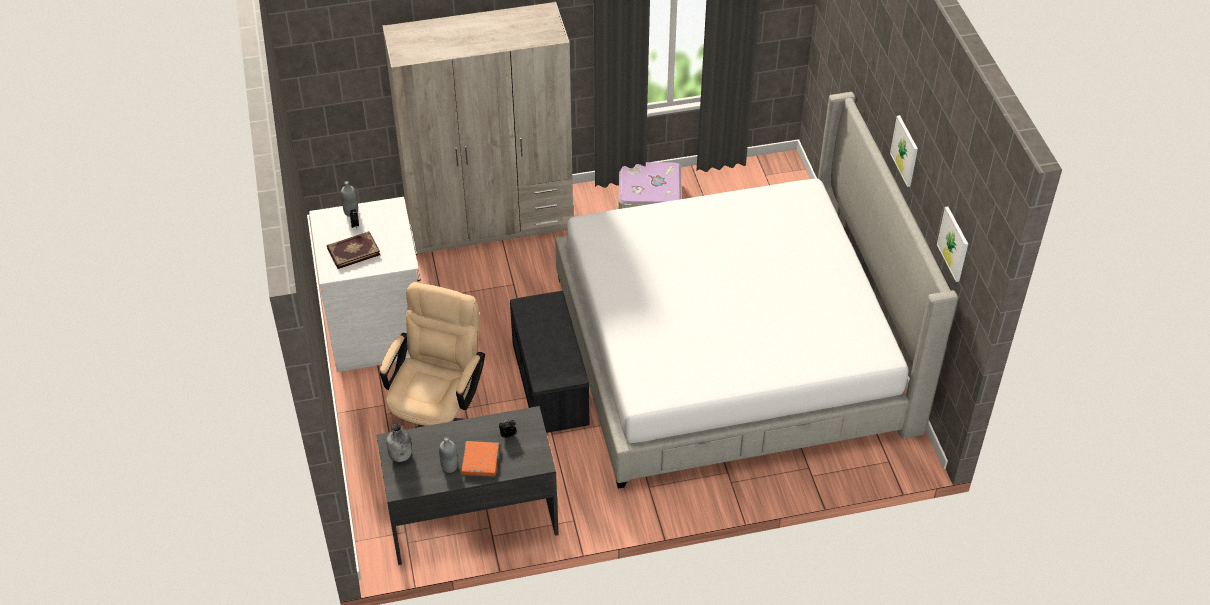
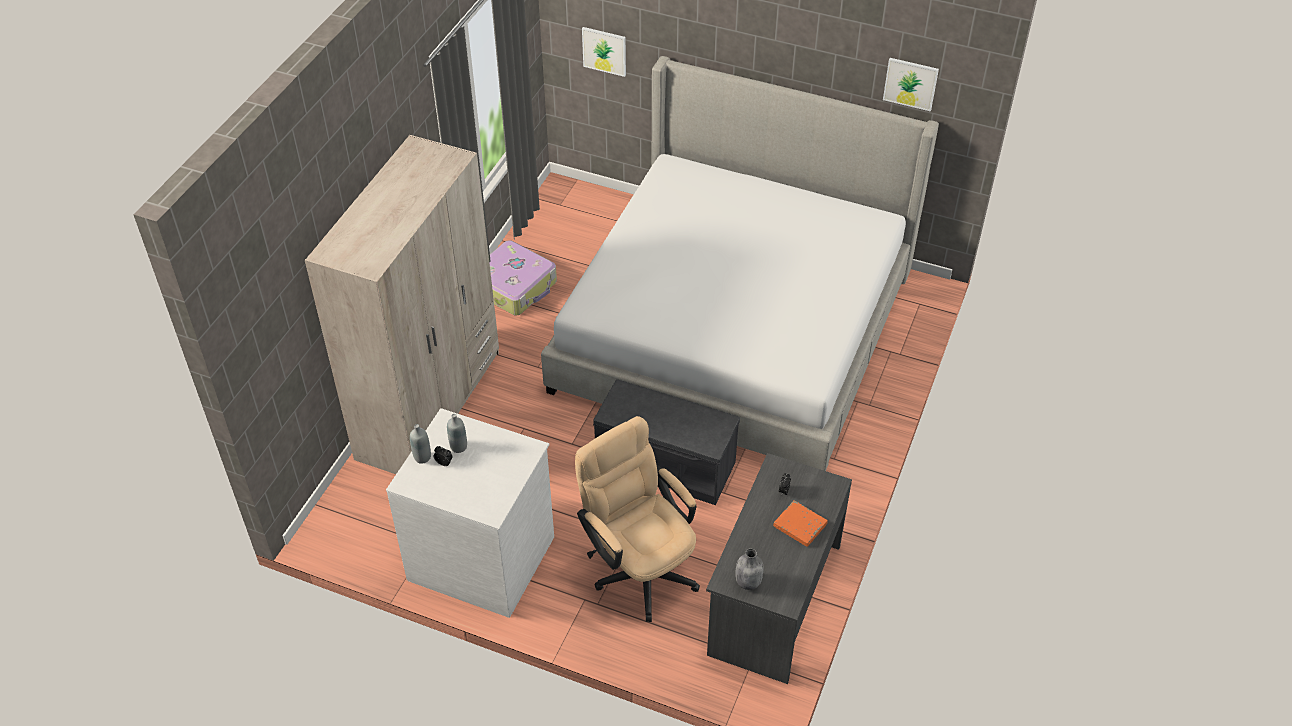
camera: 55 degrees left, 0 degrees up
book [327,231,380,269] -> none
grey bottle [439,437,458,473] -> grey bottle moved to [447,414,467,453]
picture [890,115,918,187] -> picture moved to [582,27,626,77]

